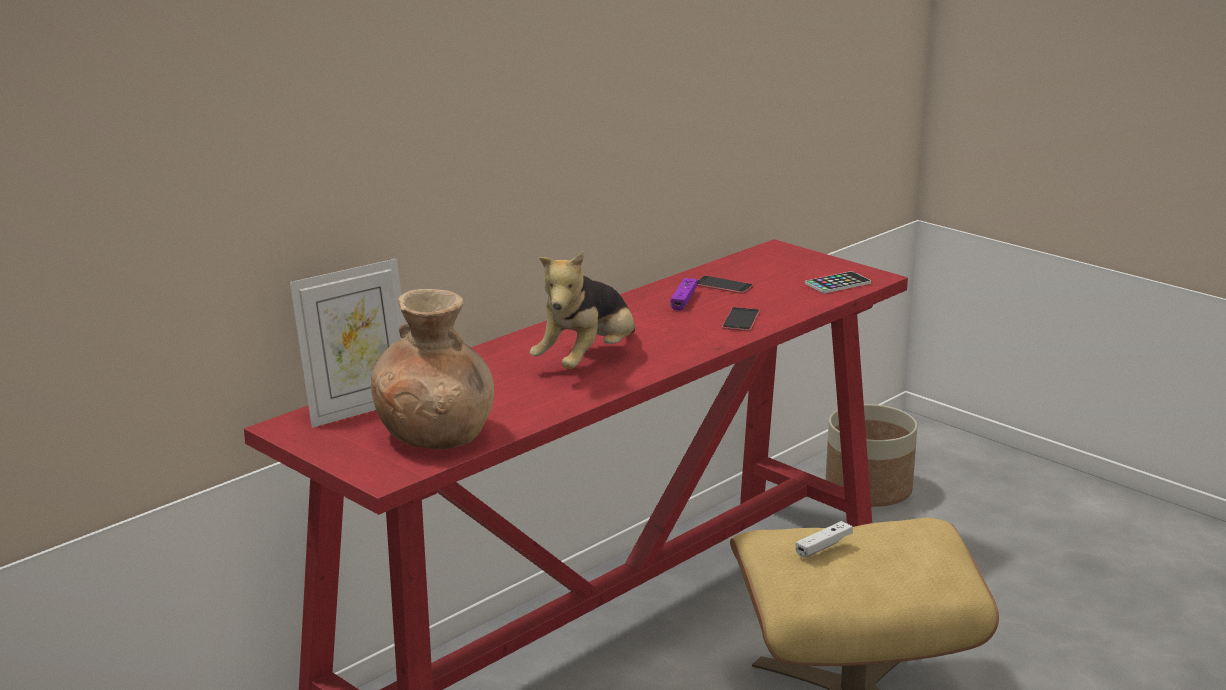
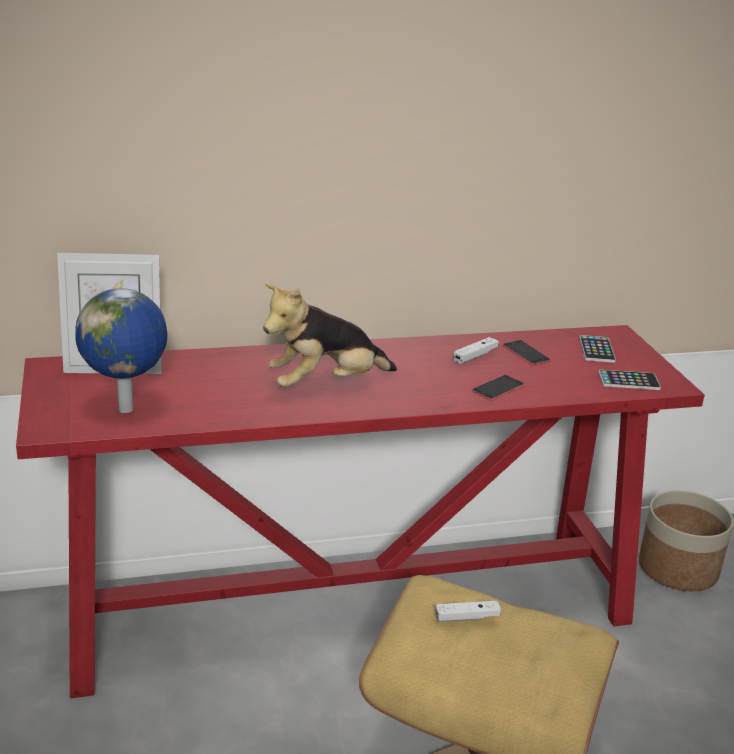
camera: 30 degrees right, 5 degrees up
brown vase [371,289,494,449] -> globe [75,288,167,413]
purple game controller [671,278,698,311] -> white game controller [453,337,499,364]
none -> phone [579,335,616,363]

